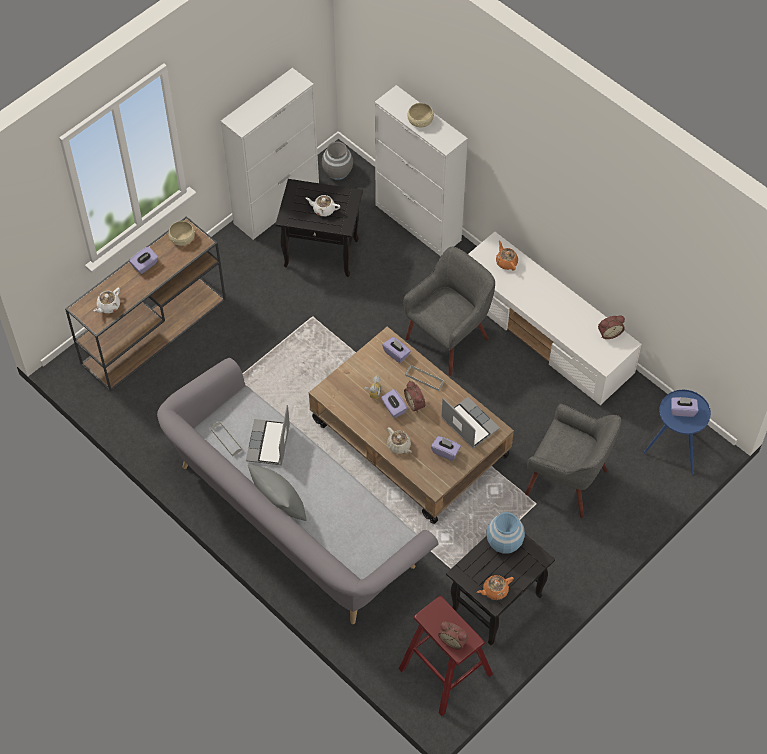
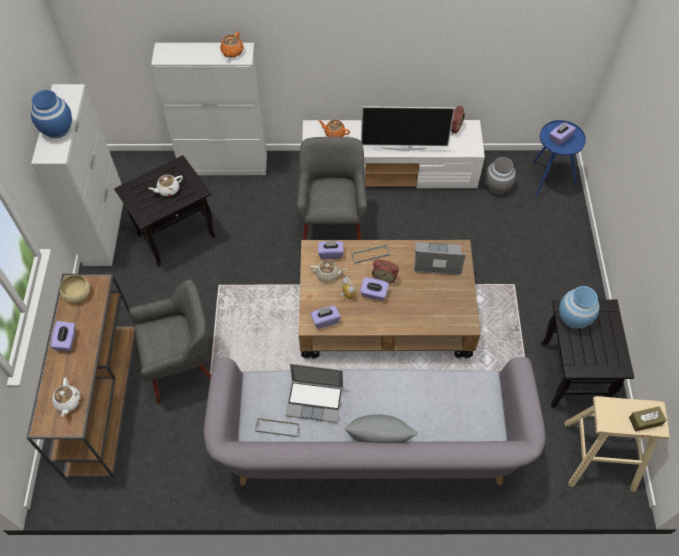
camera: 45 degrees left, 0 degrees up
laptop [246,405,290,465] -> laptop turned 45 degrees counterclockwise [285,363,343,423]
grey vase [322,142,353,180] -> grey vase moved to [485,157,516,194]
beige teapot [387,427,412,454] -> beige teapot moved to [310,260,347,282]
red stool [399,596,493,716] -> beige stool [565,396,670,492]
beige bowl [407,103,434,127] -> none
purple tissue box [431,436,461,461] -> purple tissue box moved to [311,305,340,329]
alarm clock [438,622,469,650] -> brown tissue box [629,406,667,432]
orange teapot [477,575,514,600] -> orange teapot moved to [220,32,244,57]
grey armchair [525,404,621,518] -> grey armchair moved to [129,280,211,404]
none -> blue vase [31,90,72,138]
none -> television [361,106,455,151]

